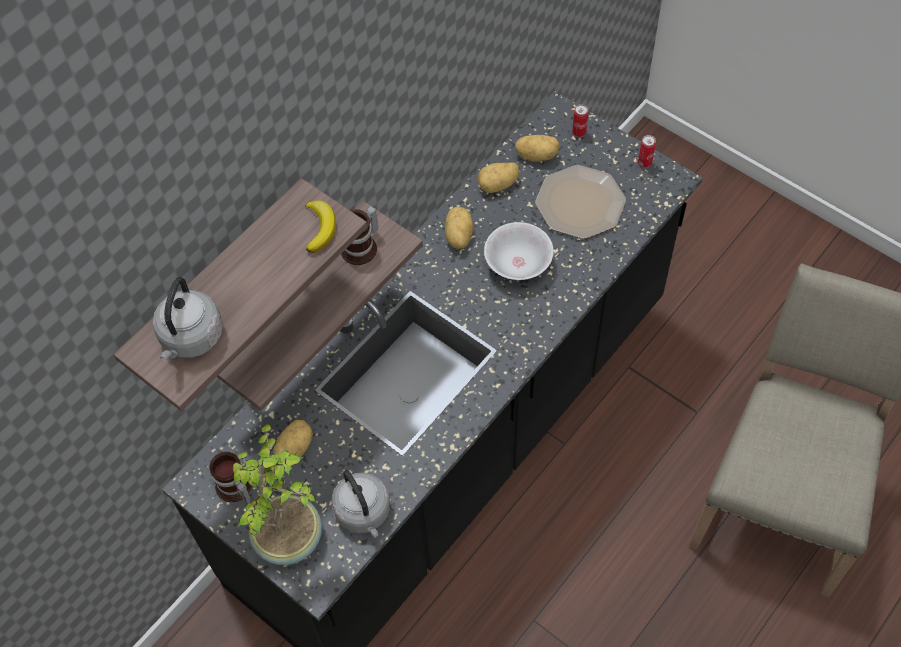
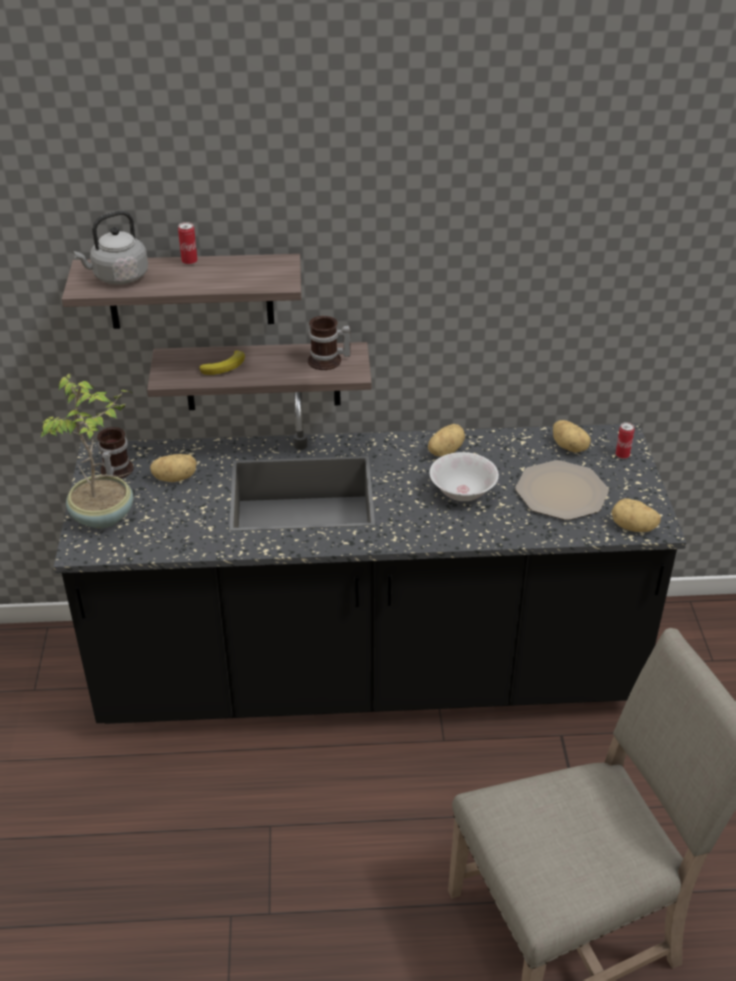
camera: 45 degrees right, 20 degrees down
banana [305,200,336,253] -> banana moved to [199,350,245,375]
grey kettle [332,470,390,538] -> none
potato [477,162,519,193] -> potato moved to [612,498,661,532]
can [638,135,656,168] -> can moved to [178,222,198,265]

